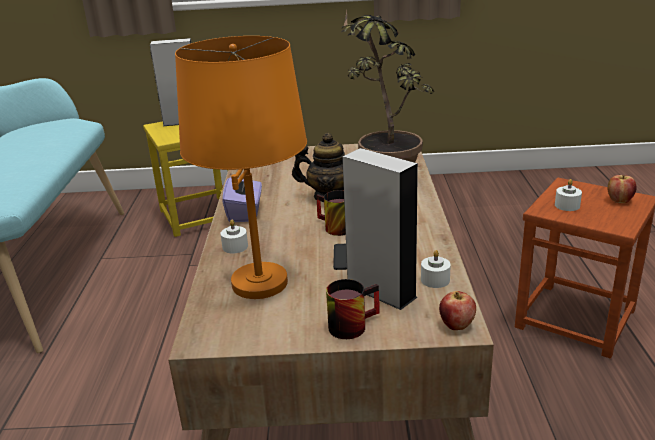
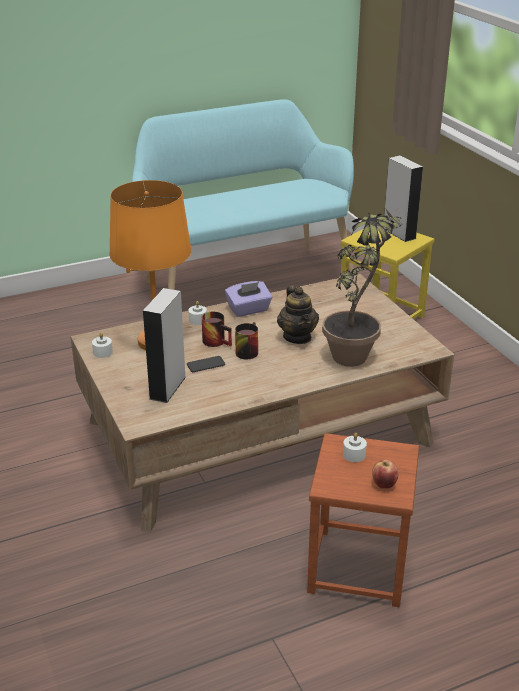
camera: 65 degrees right, 5 degrees up
mug [326,279,380,339] -> mug moved to [202,311,232,347]
white candle [421,250,451,288] -> white candle moved to [92,332,113,358]
apple [439,291,476,330] -> none

